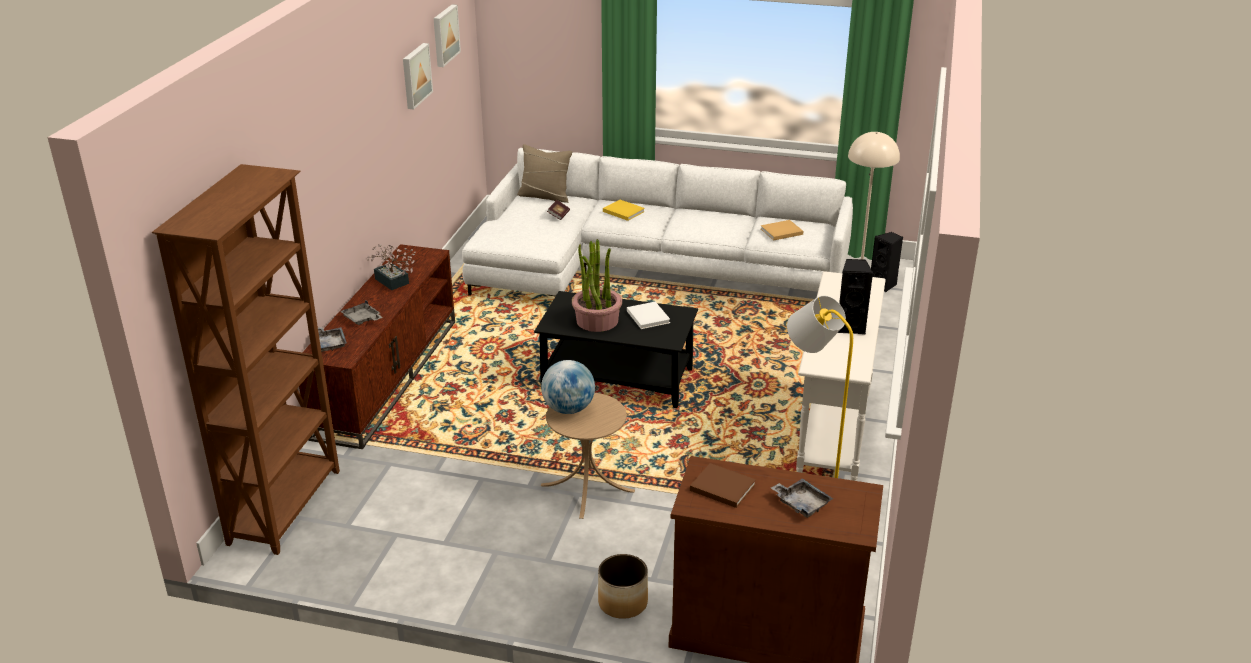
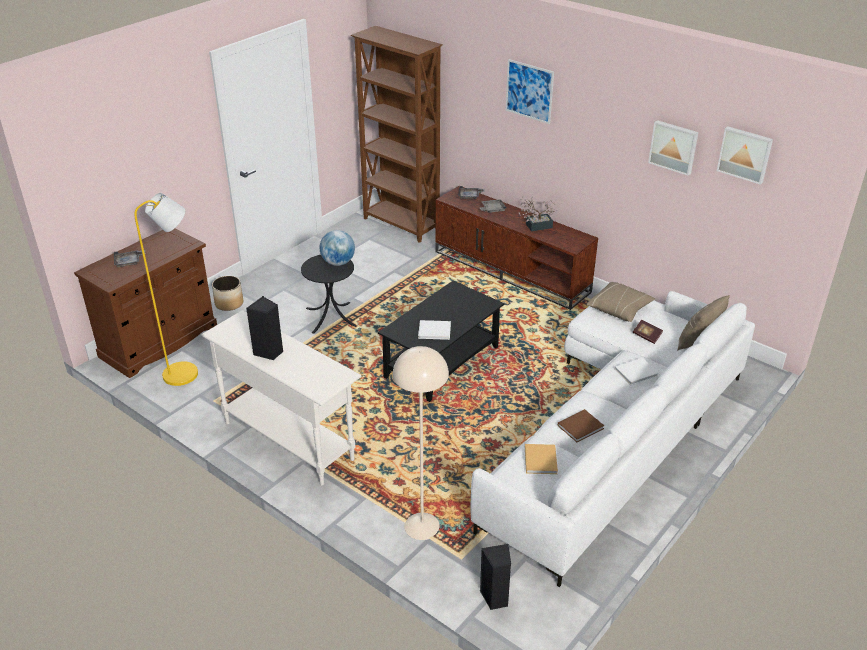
camera: 115 degrees right, 5 degrees up
beige side table [541,393,635,519] -> black side table [301,255,357,334]
potted plant [572,239,622,332] -> none
yellow book [603,200,645,221] -> white book [615,358,658,385]
brown book [690,463,756,508] -> brown book moved to [557,409,604,442]
none -> picture [505,59,554,124]
none -> beige pillow [586,282,655,322]

